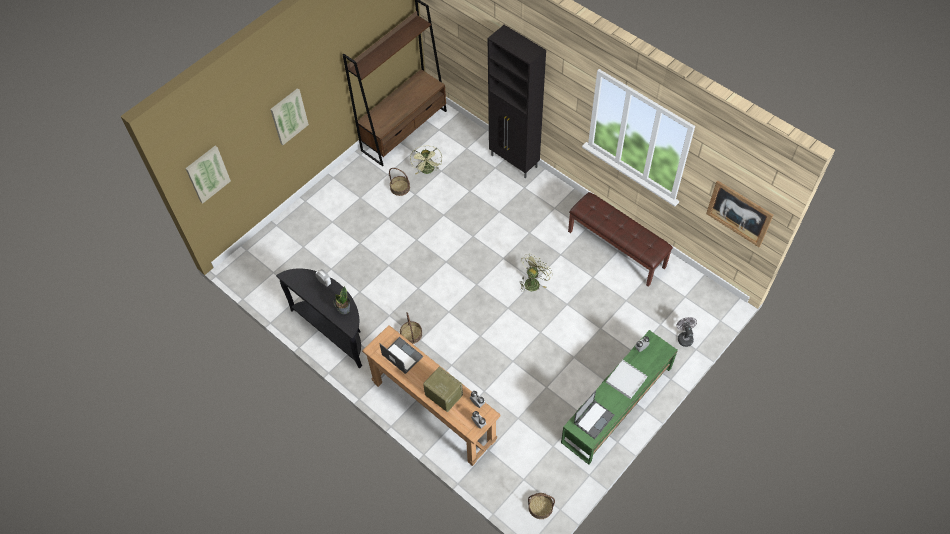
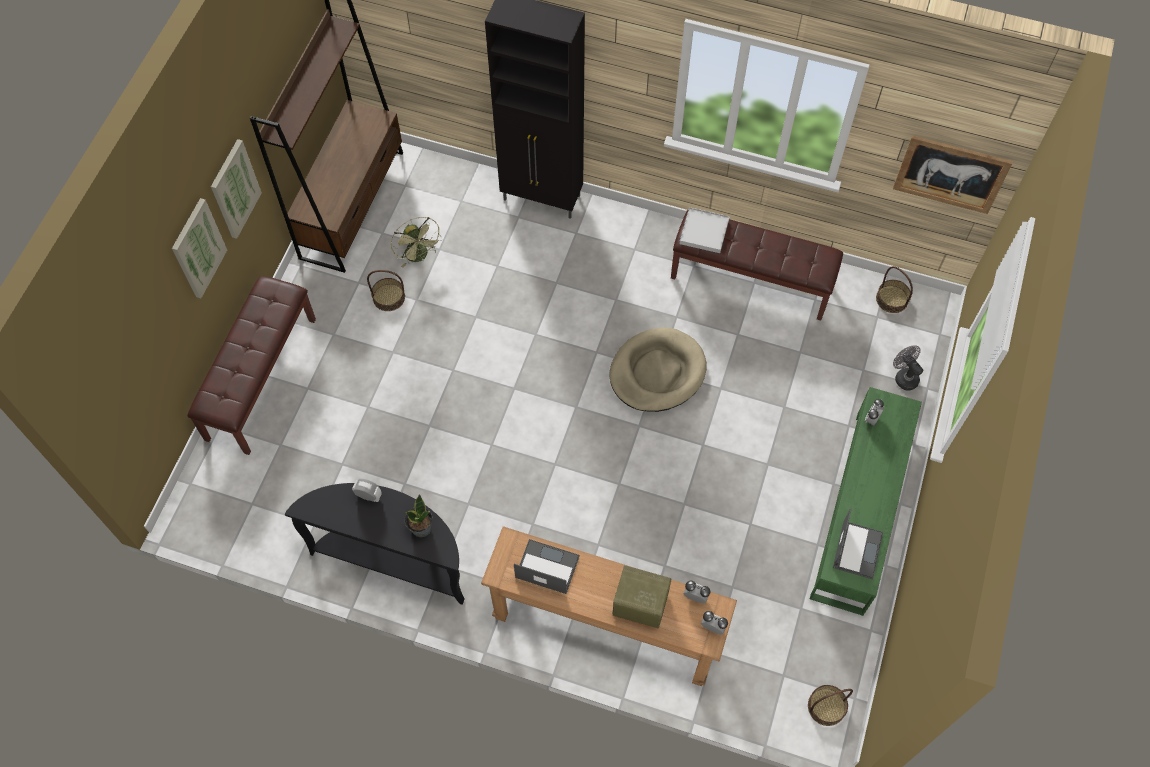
camera: 25 degrees left, 5 degrees up
picture [185,146,231,204] -> picture moved to [211,139,262,239]
basket [400,312,422,344] -> basket moved to [876,266,913,313]
green fan [519,253,553,292] -> beige dog bed [610,328,707,412]
white tray [606,360,647,399] -> white tray moved to [679,207,730,253]
none -> brown bench [187,276,316,455]

